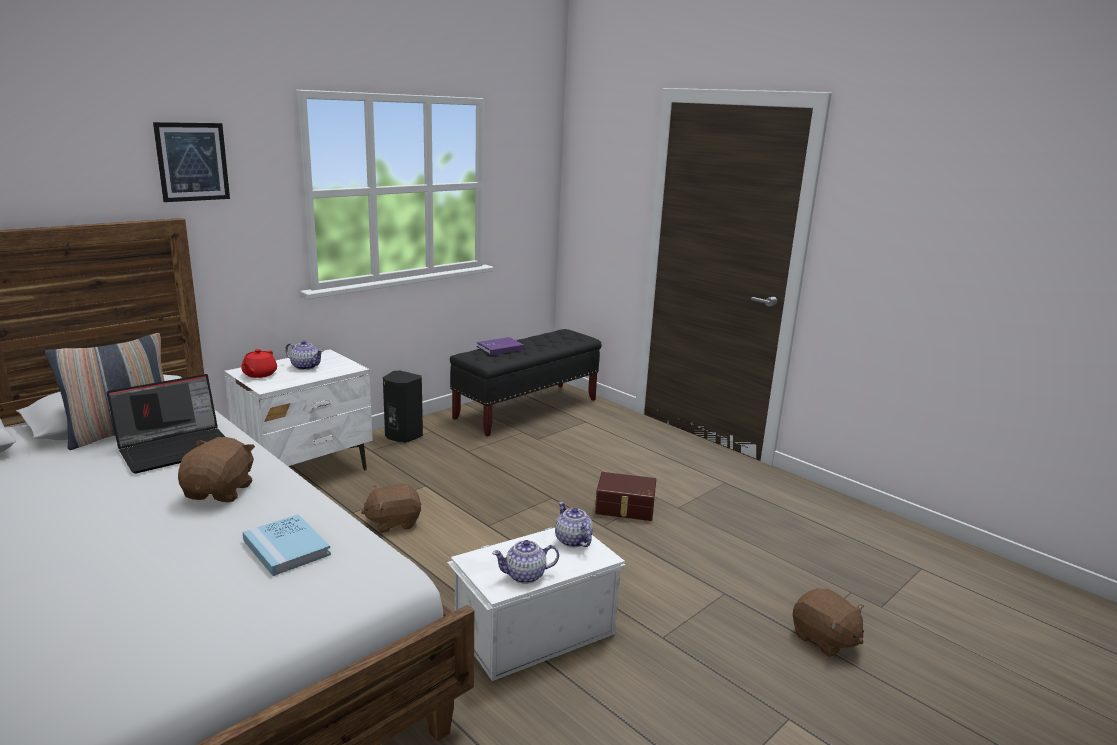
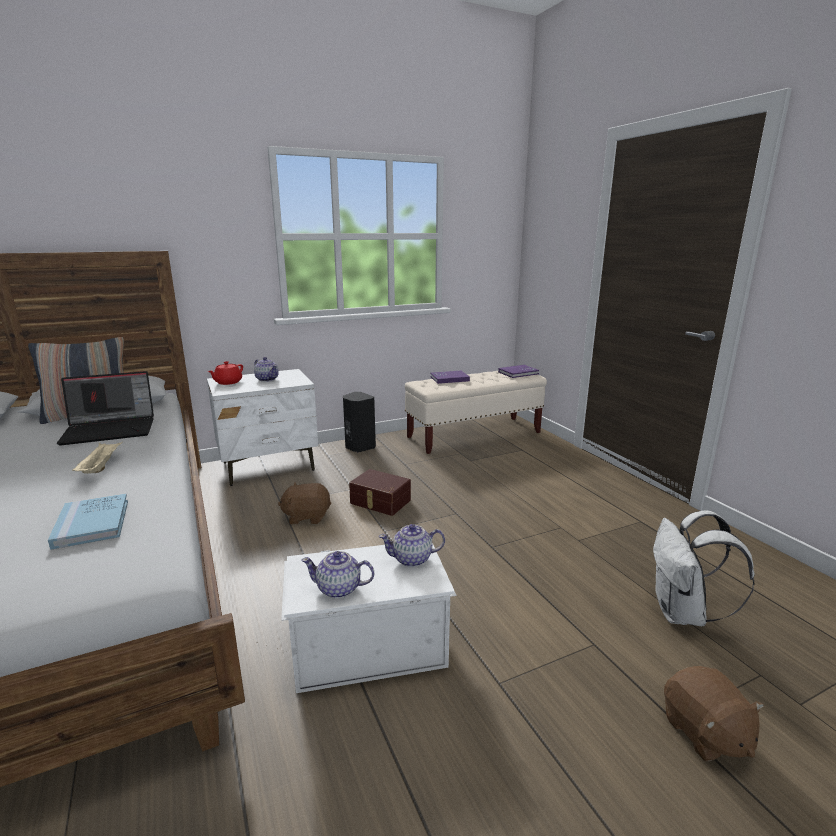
camera: 20 degrees right, 0 degrees up
picture [153,122,230,202] -> none
brown plush toy [178,437,255,502] -> beige tray [72,442,123,474]
black bench [450,329,602,437] -> beige bench [405,371,547,454]
teapot [555,502,593,547] -> teapot turned 90 degrees counterclockwise [378,524,445,567]
brown storage box [595,472,656,521] -> brown storage box moved to [349,469,411,516]
none -> purple book [498,365,539,378]
none -> white backpack [653,510,755,626]

